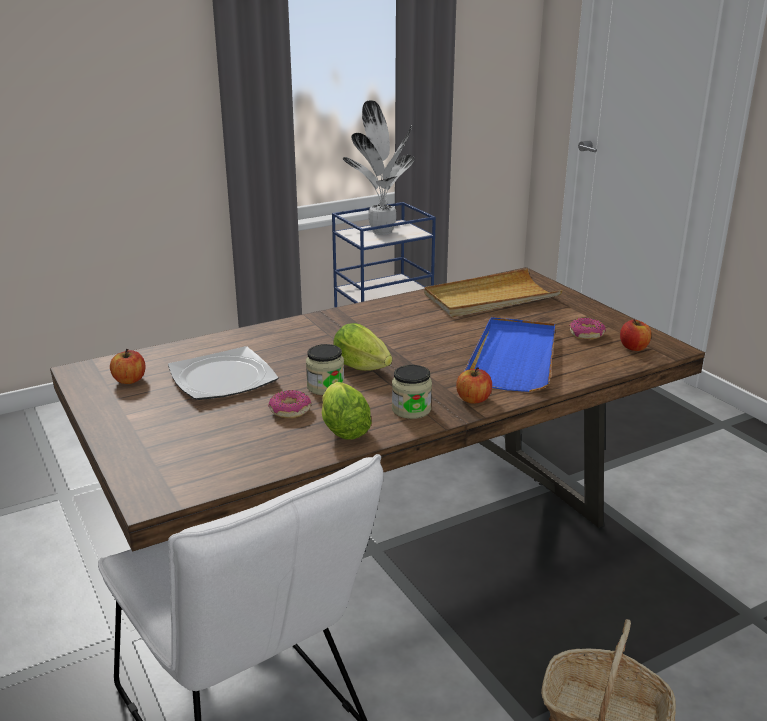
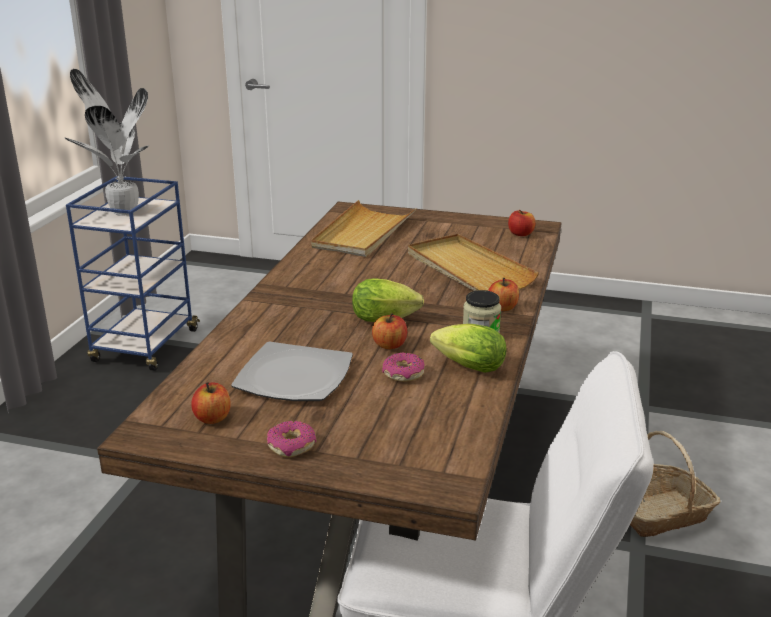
camera: 45 degrees left, 0 degrees up
jar [306,344,344,395] -> apple [372,314,407,349]
blue tray [464,317,555,392] -> beige tray [408,234,539,291]
donut [569,318,606,340] -> donut moved to [267,421,316,458]

